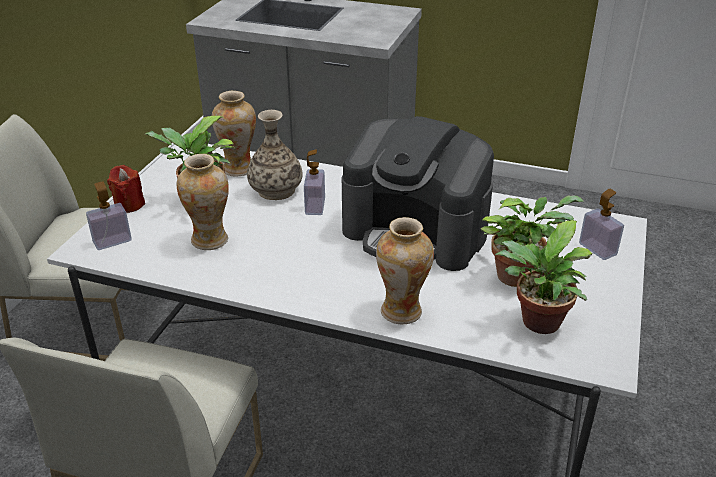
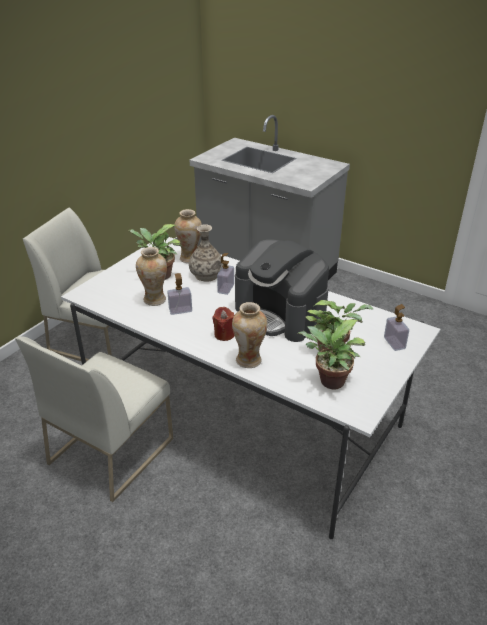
camera: 15 degrees right, 0 degrees up
soap dispenser [86,181,132,250] -> soap dispenser moved to [167,273,192,315]
red candle [107,165,145,213] -> red candle moved to [213,307,234,341]

